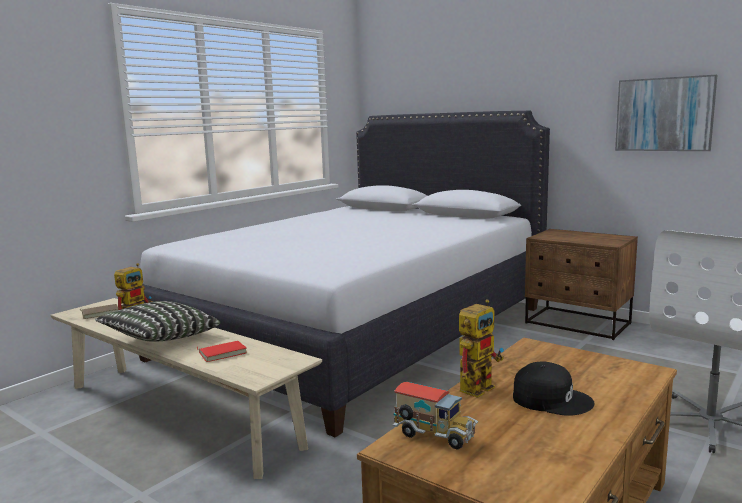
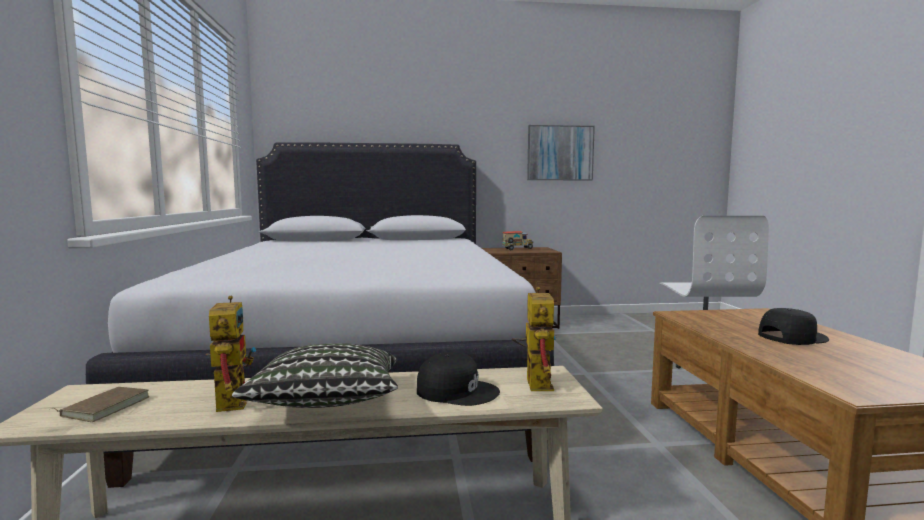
camera: 45 degrees left, 5 degrees down
red book [197,341,247,362] -> black cap [417,352,500,406]
toy truck [393,382,478,450] -> toy truck moved to [502,231,533,250]
toy robot [459,299,504,398] -> toy robot moved to [512,287,556,391]

